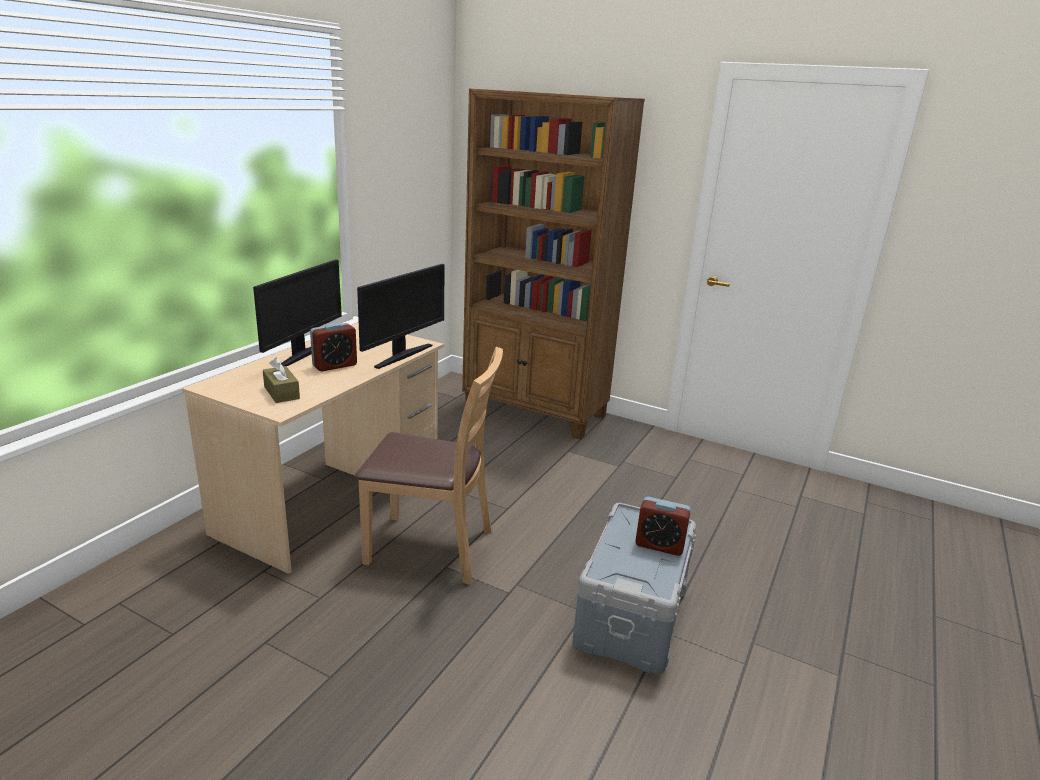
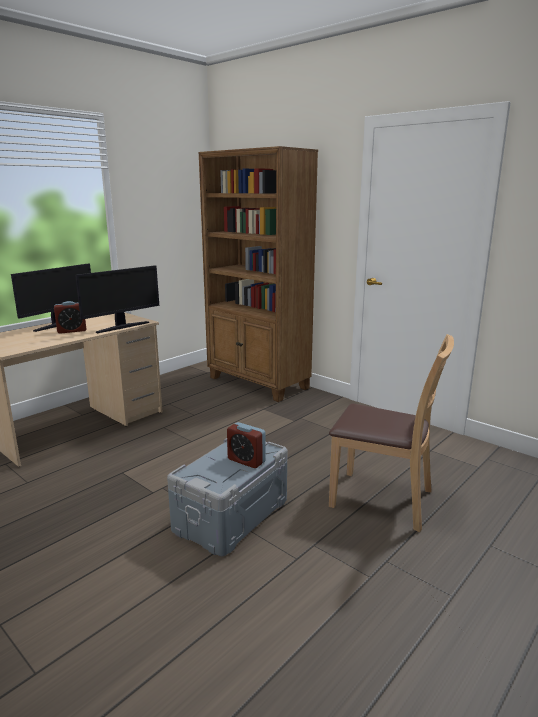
camera: 15 degrees right, 5 degrees down
brown tissue box [263,358,300,403] -> none
brown chair [355,347,503,585] -> brown chair moved to [329,334,454,532]

